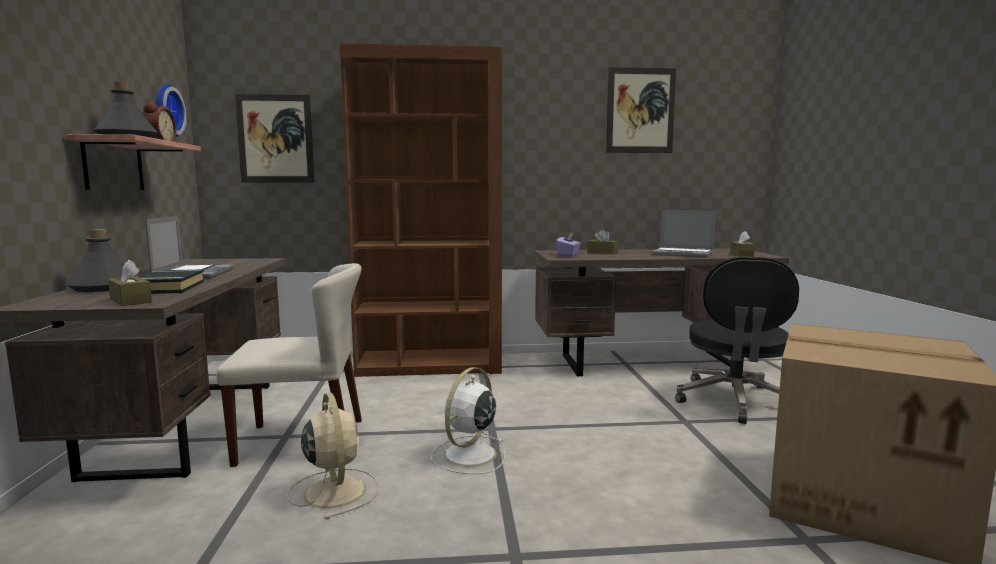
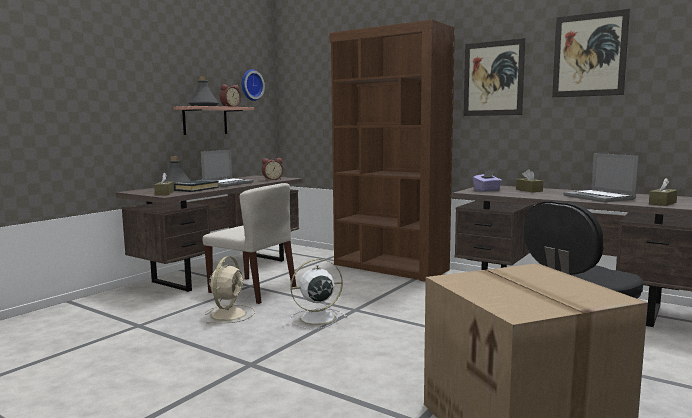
camera: 40 degrees right, 0 degrees up
picture [235,94,315,183] -> picture moved to [463,38,525,116]
none -> alarm clock [262,158,283,180]

